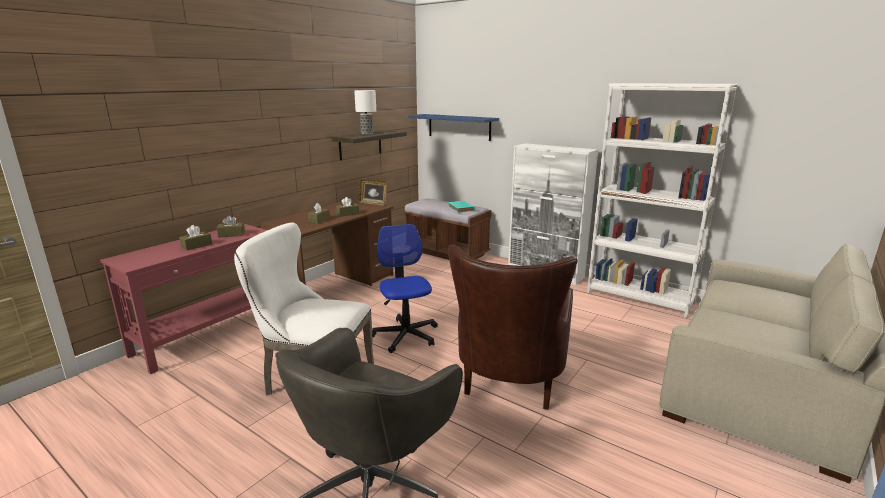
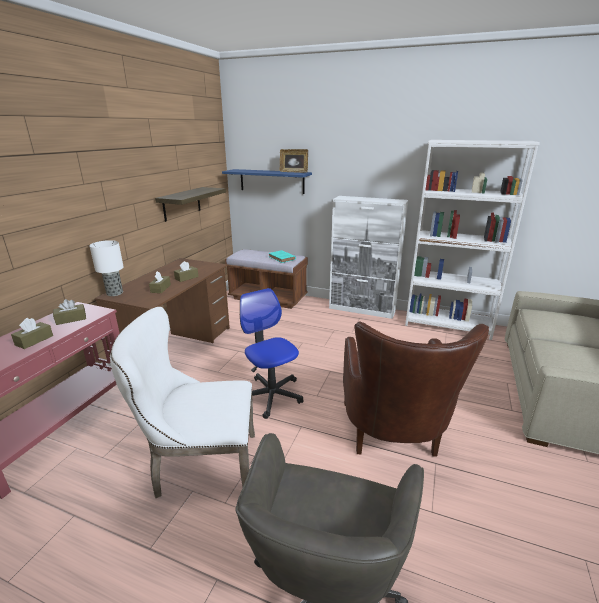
camera: 15 degrees left, 5 degrees up
table lamp [354,90,376,134] -> table lamp moved to [89,240,124,296]
picture frame [358,178,387,206] -> picture frame moved to [280,149,308,173]

